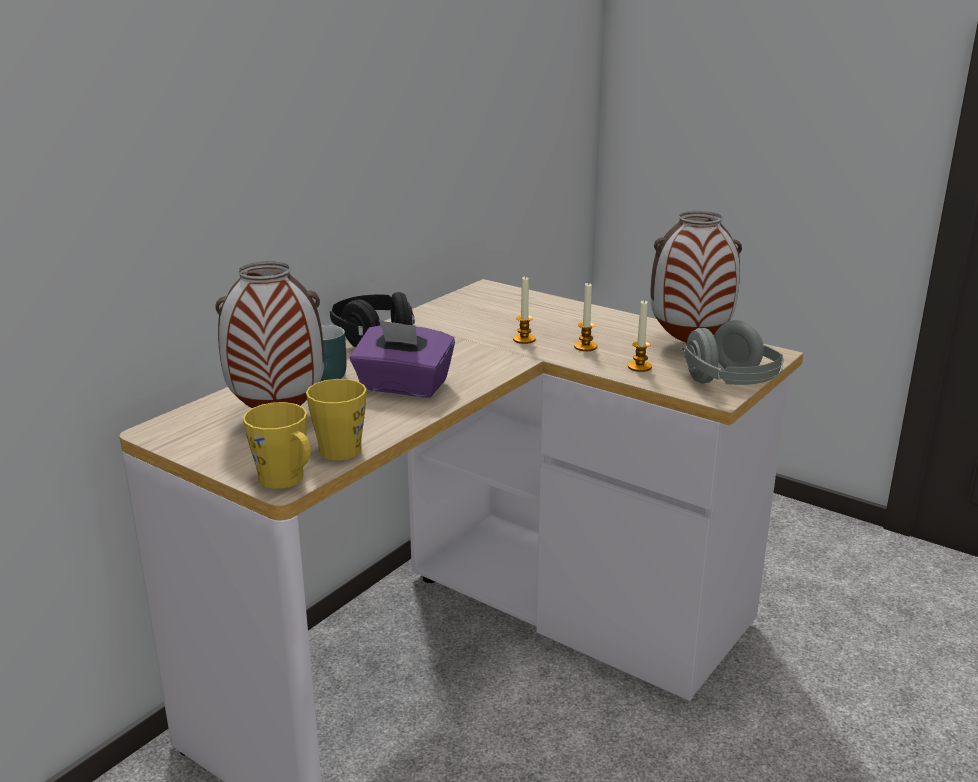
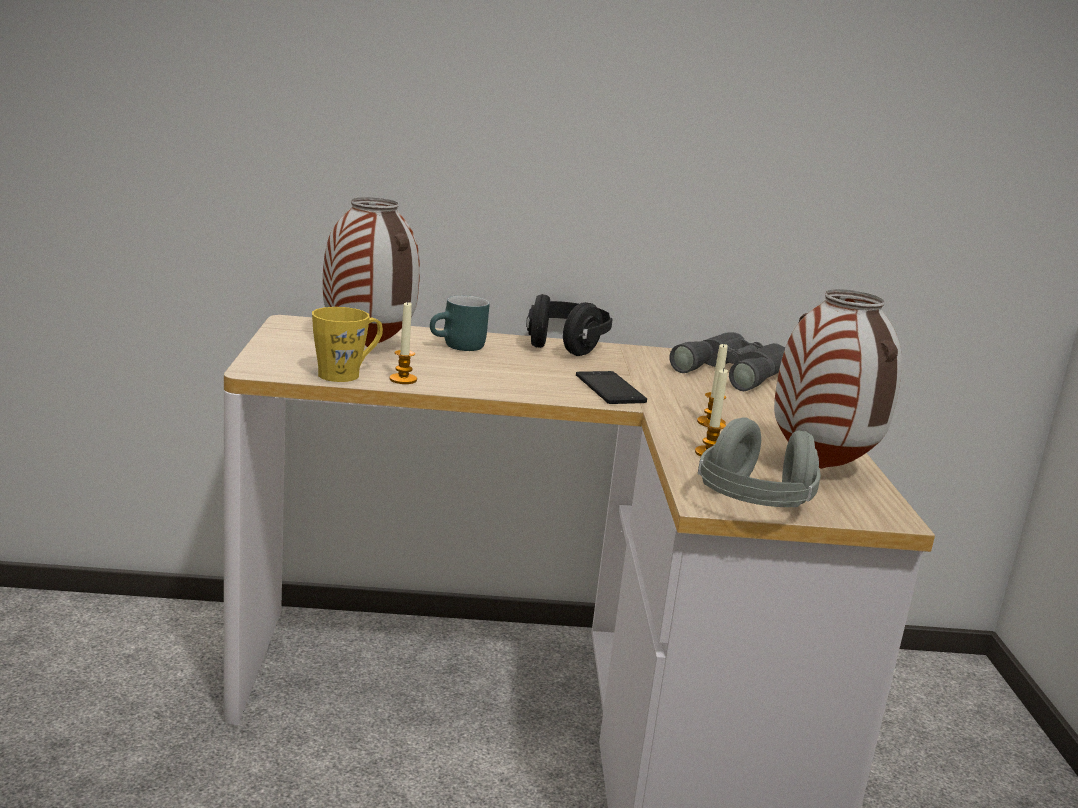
camera: 50 degrees right, 5 degrees down
yellow mug [243,402,310,489] -> none
purple tissue box [350,320,455,398] -> none
candle [513,275,536,344] -> candle moved to [390,302,417,384]
none -> phone [576,371,647,404]
none -> grey binoculars [669,332,785,391]

